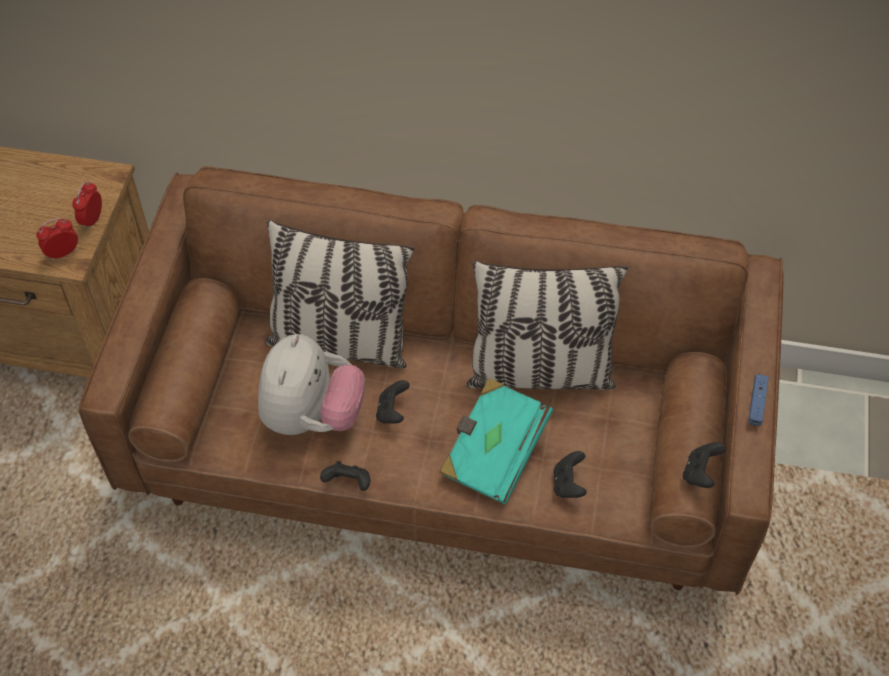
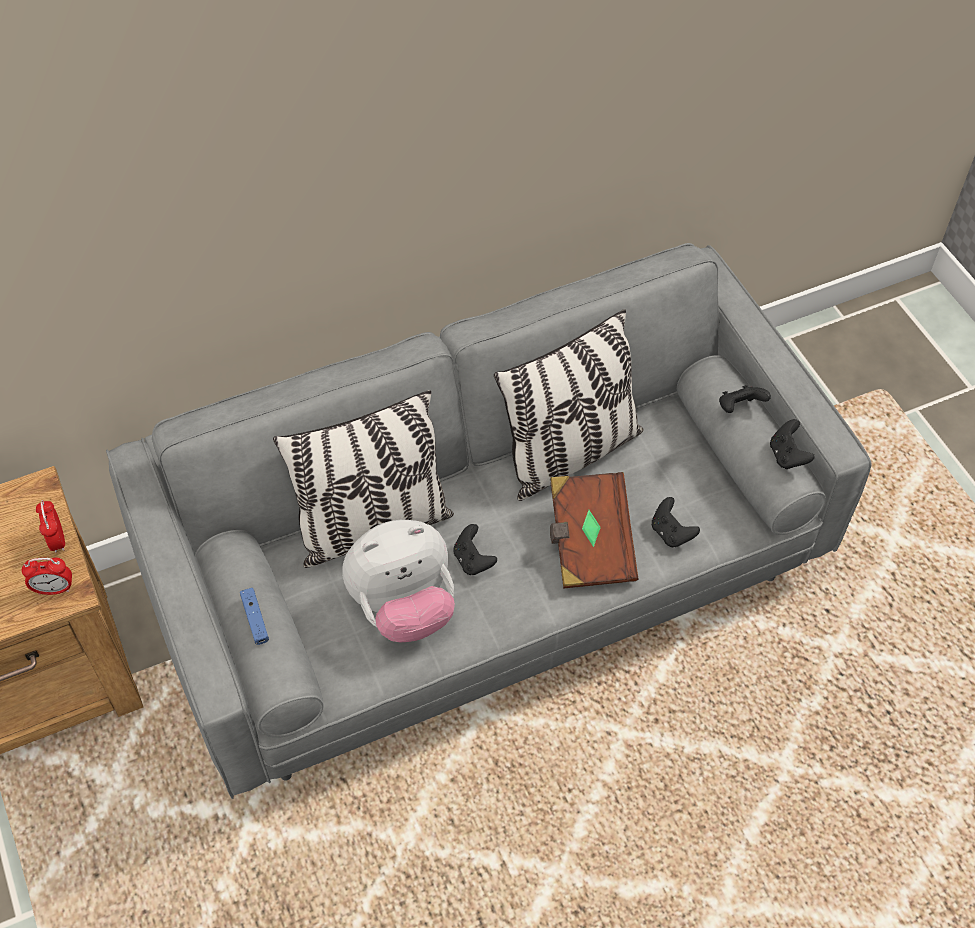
camera: 35 degrees left, 0 degrees up
alarm clock [37,218,78,261] -> alarm clock turned 120 degrees counterclockwise [22,558,72,595]
brown sofa [79,166,784,595] -> grey sofa [106,243,871,799]
plush toy [258,334,365,435] -> plush toy turned 90 degrees clockwise [342,520,455,643]
black game controller [320,461,370,491] -> black game controller moved to [719,385,771,413]
turquoise book [440,378,553,504] -> brown book [550,472,639,589]
blue game controller [748,374,769,426] -> blue game controller moved to [240,588,269,645]

